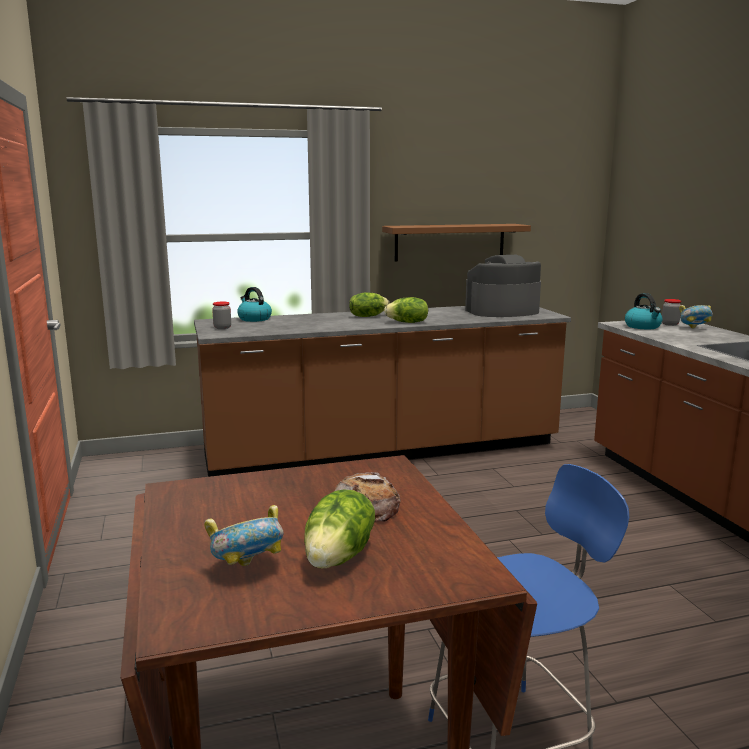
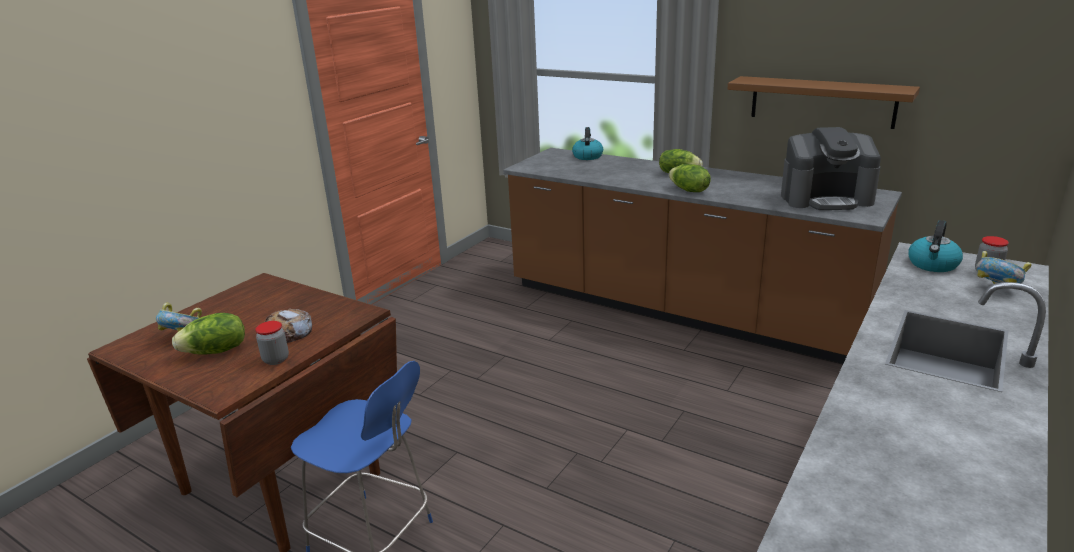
camera: 50 degrees right, 10 degrees up
jar [212,302,231,329] -> jar moved to [255,321,289,365]
coffee machine [465,255,541,317] -> coffee machine turned 150 degrees clockwise [781,127,881,210]

